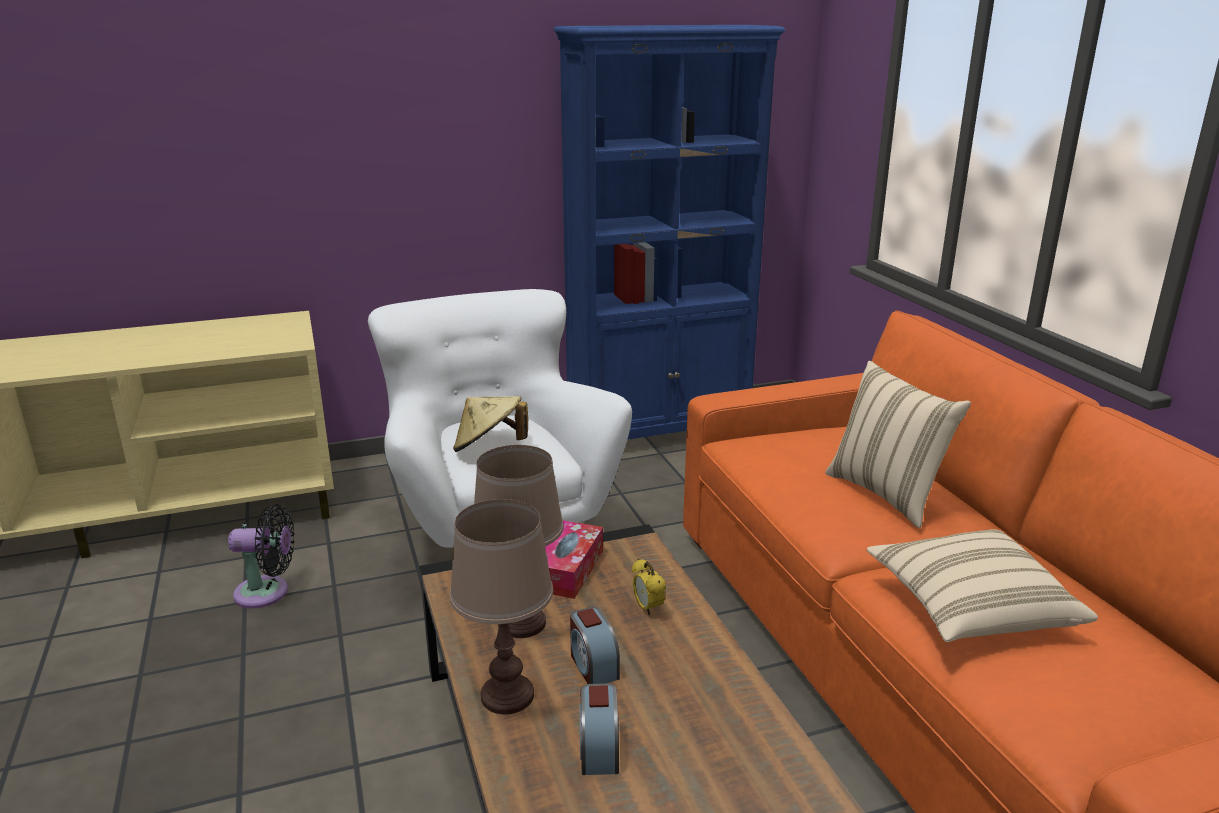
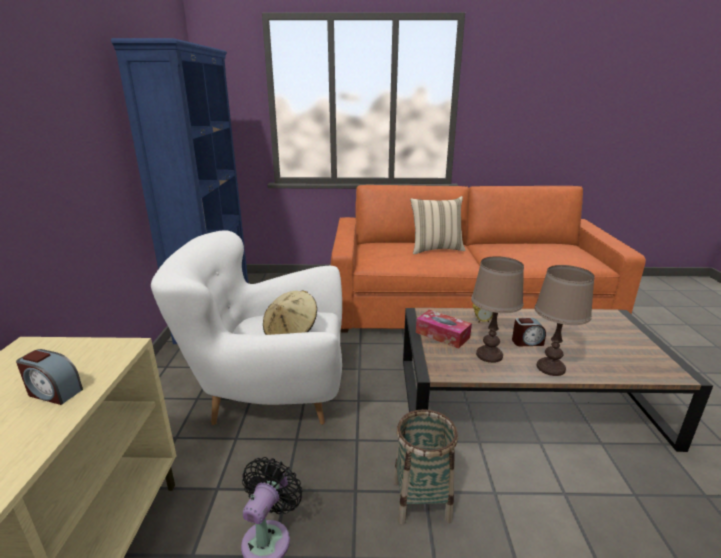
camera: 70 degrees left, 0 degrees up
alarm clock [580,683,619,775] -> alarm clock moved to [16,349,83,405]
beige pillow [867,529,1098,642] -> none
none -> basket [393,409,458,524]

